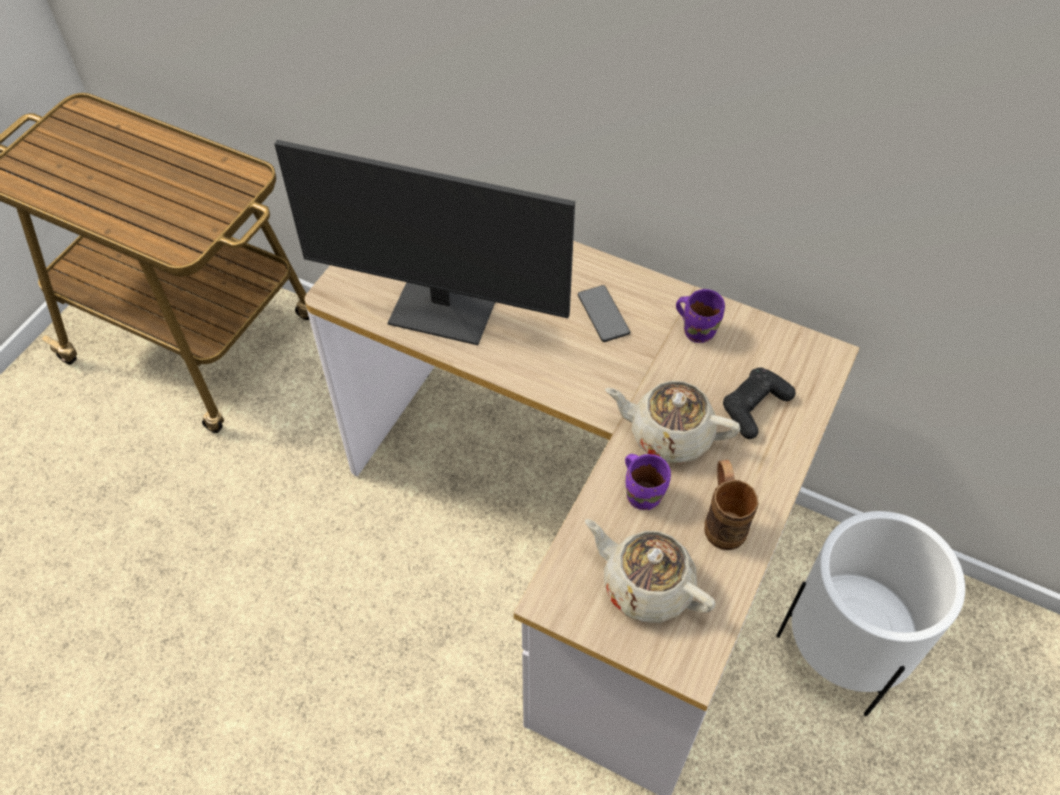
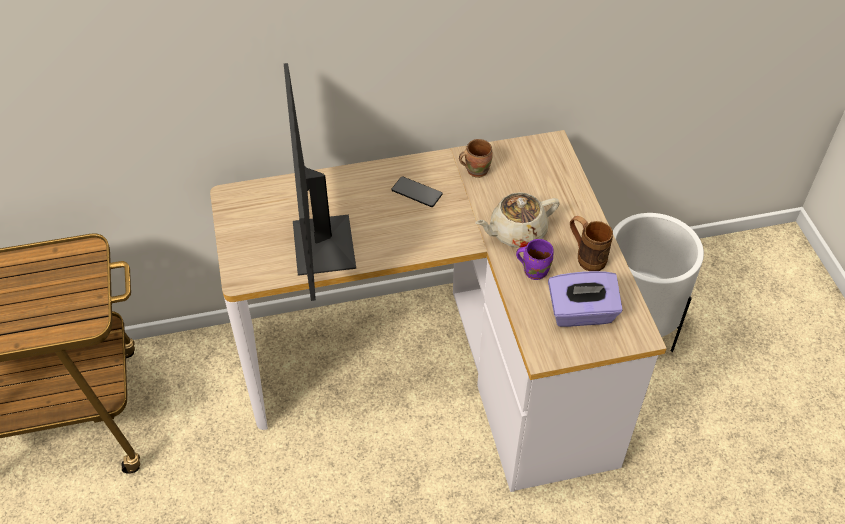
camera: 40 degrees left, 5 degrees down
monitor [274,140,575,345] -> monitor turned 105 degrees clockwise [284,63,356,301]
beige teapot [585,519,716,623] -> purple tissue box [548,271,622,327]
purple mug [676,289,725,343] -> brown mug [459,139,493,178]
black game controller [723,368,795,439] -> none

